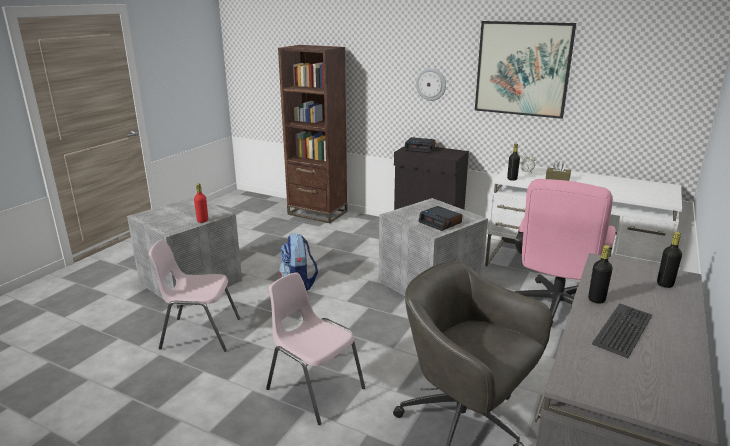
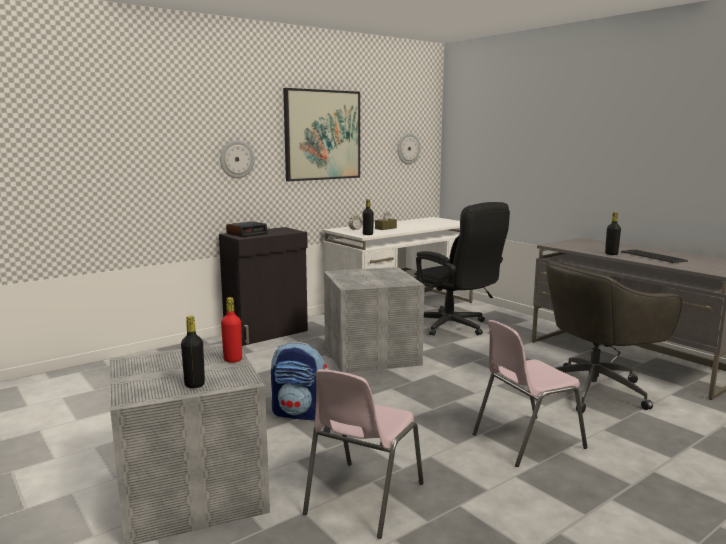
camera: 65 degrees left, 10 degrees down
brown bookcase [278,45,348,223] -> none
alarm clock [419,206,462,231] -> none
pink office chair [515,179,616,327] -> black office chair [414,202,510,336]
black bottle [657,232,682,288] -> black bottle moved to [181,316,205,388]
none -> wall clock [397,133,421,164]

